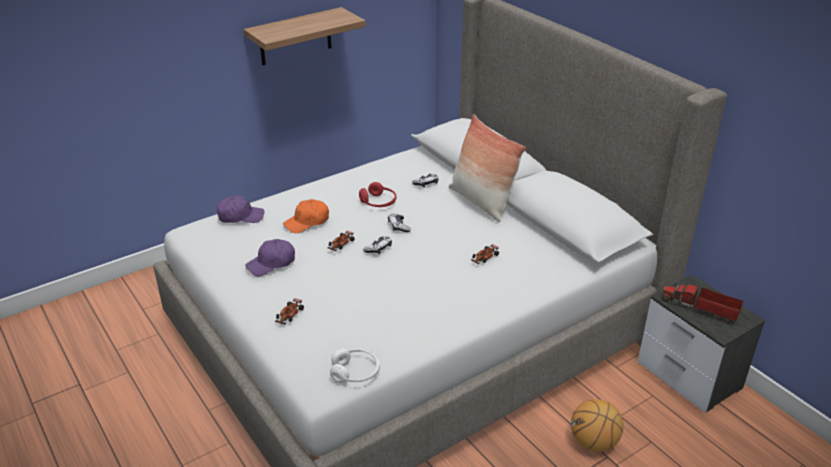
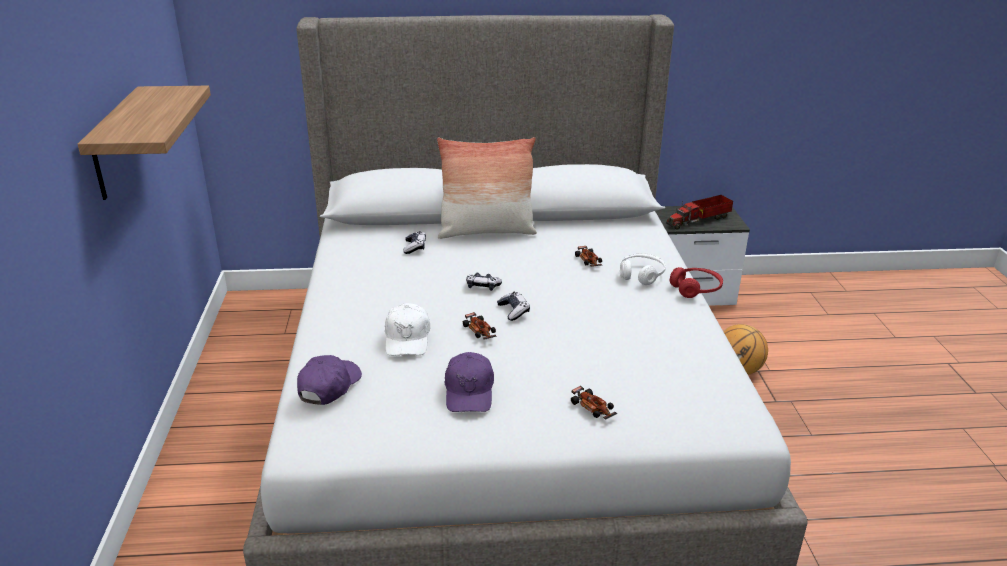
camera: 60 degrees left, 5 degrees down
orange cap [283,199,329,233] -> white cap [385,303,430,356]
white headphones [330,348,380,383] -> white headphones moved to [620,253,666,285]
red headphones [359,182,396,207] -> red headphones moved to [670,267,723,298]

